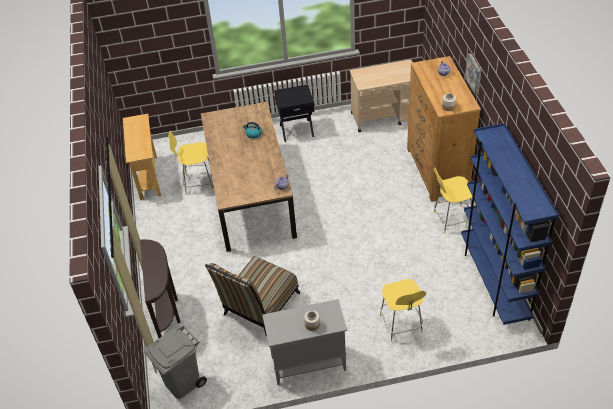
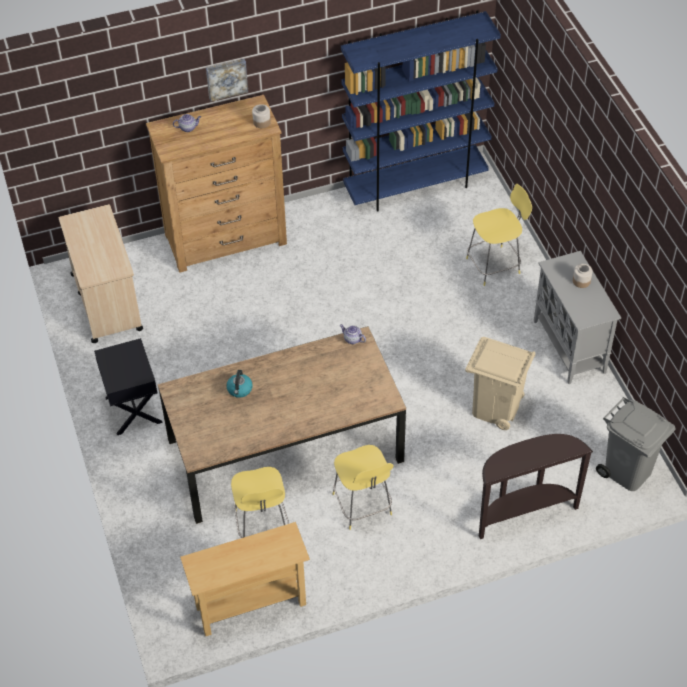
camera: 100 degrees left, 5 degrees up
chair [205,256,301,336] -> beige trash can [465,337,536,430]
yellow stool [433,167,473,233] -> yellow stool moved to [333,445,393,530]

